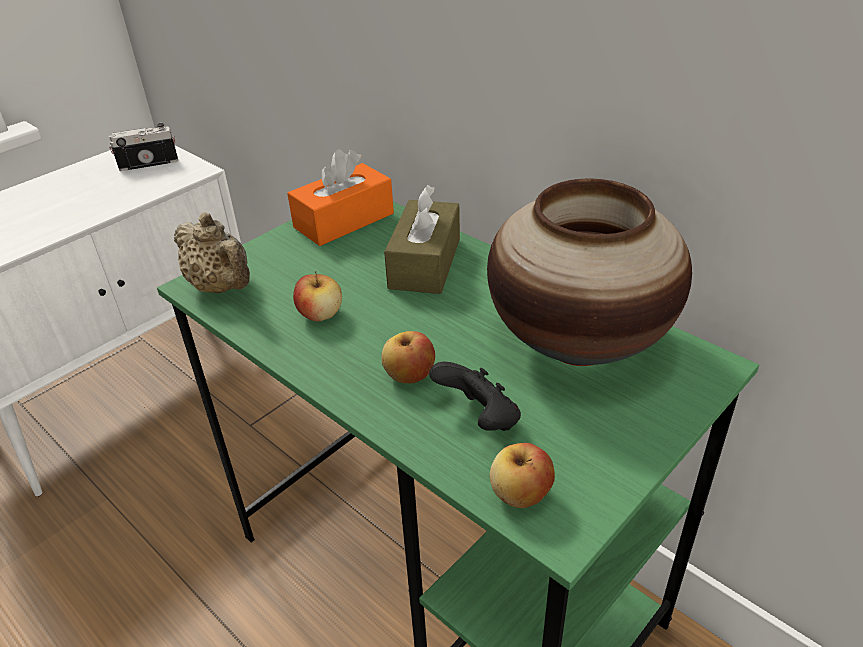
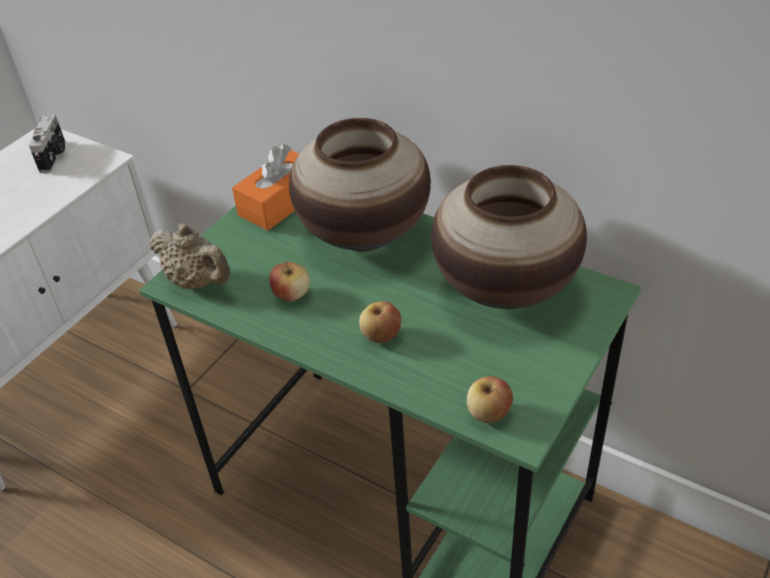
camera: 10 degrees left, 5 degrees up
camera [109,123,178,171] -> camera turned 120 degrees clockwise [29,113,65,173]
brown tissue box [384,185,460,294] -> vase [289,118,431,252]
black game controller [429,362,521,431] -> none

